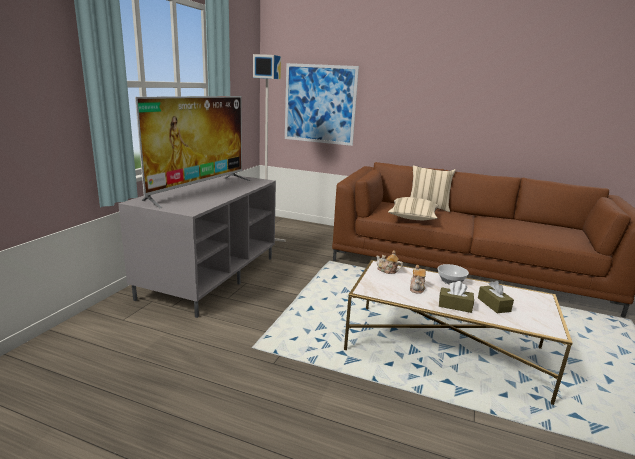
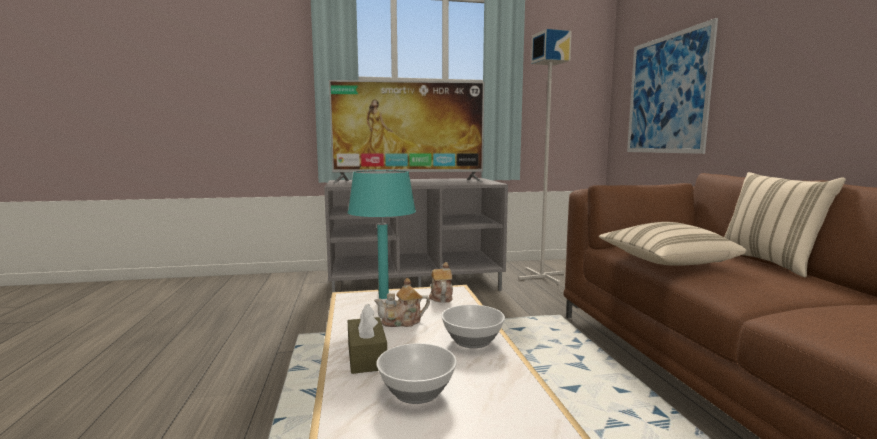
camera: 60 degrees right, 10 degrees down
brown tissue box [478,281,514,313] -> bowl [376,343,457,404]
none -> turquoise table lamp [348,170,416,299]

